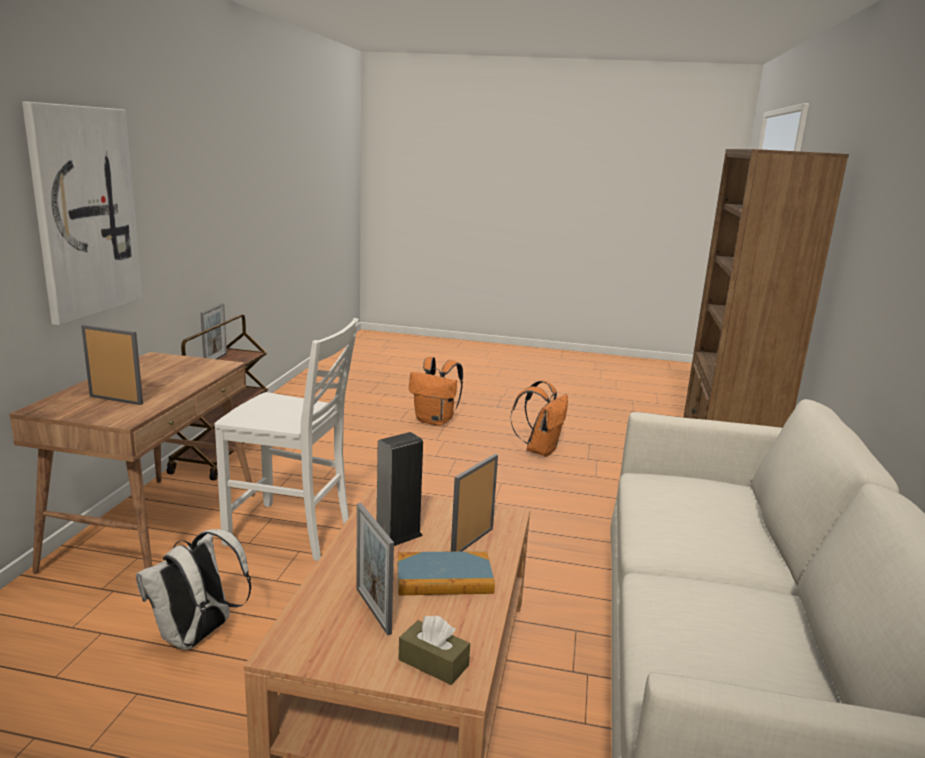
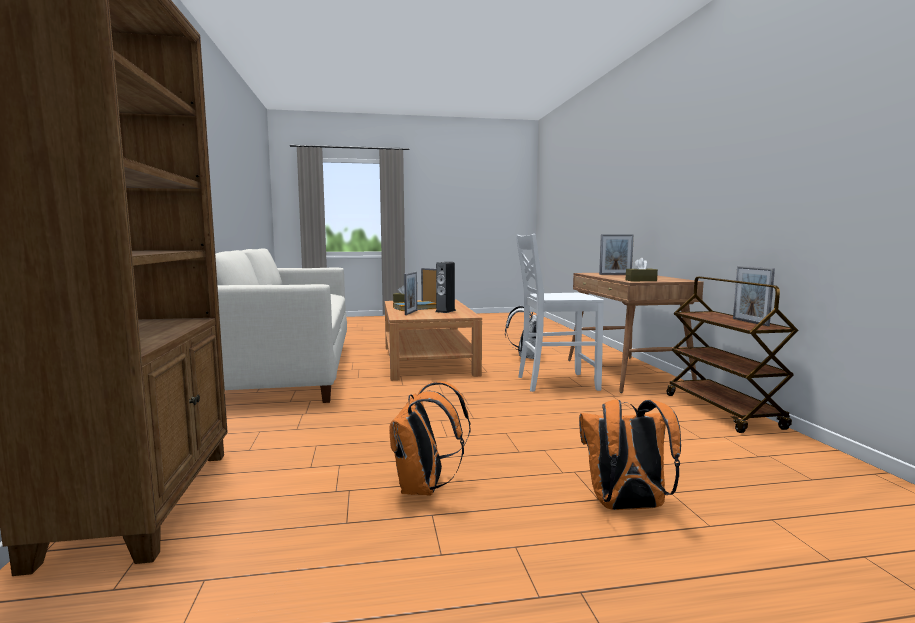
camera: 160 degrees right, 10 degrees down
picture [22,101,143,325] -> none
none -> brown tissue box [626,258,658,281]

